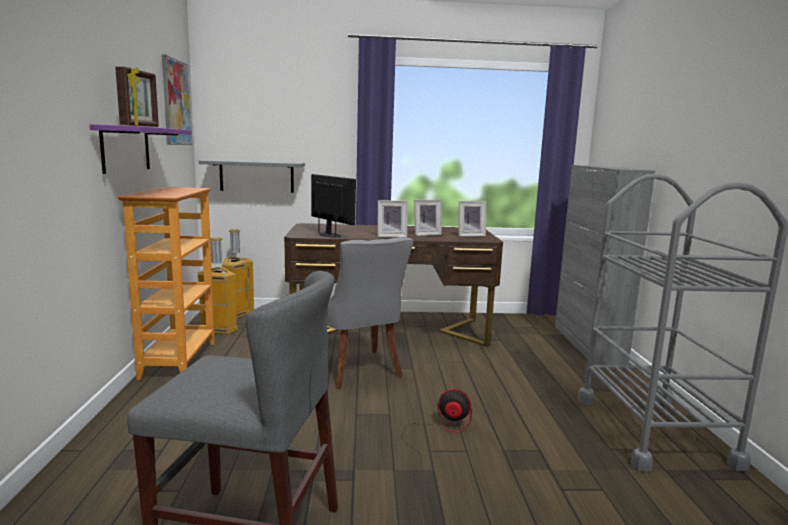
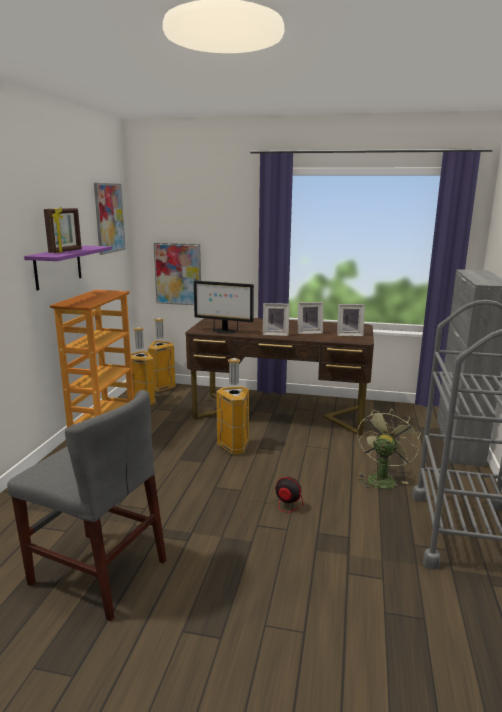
camera: 15 degrees right, 5 degrees up
grey shelf [199,160,305,193] -> picture [154,243,201,305]
monitor [311,174,356,238] -> monitor turned 135 degrees clockwise [194,281,254,334]
grey chair [327,237,414,389] -> trash can [216,358,249,455]
none -> green fan [357,408,421,491]

